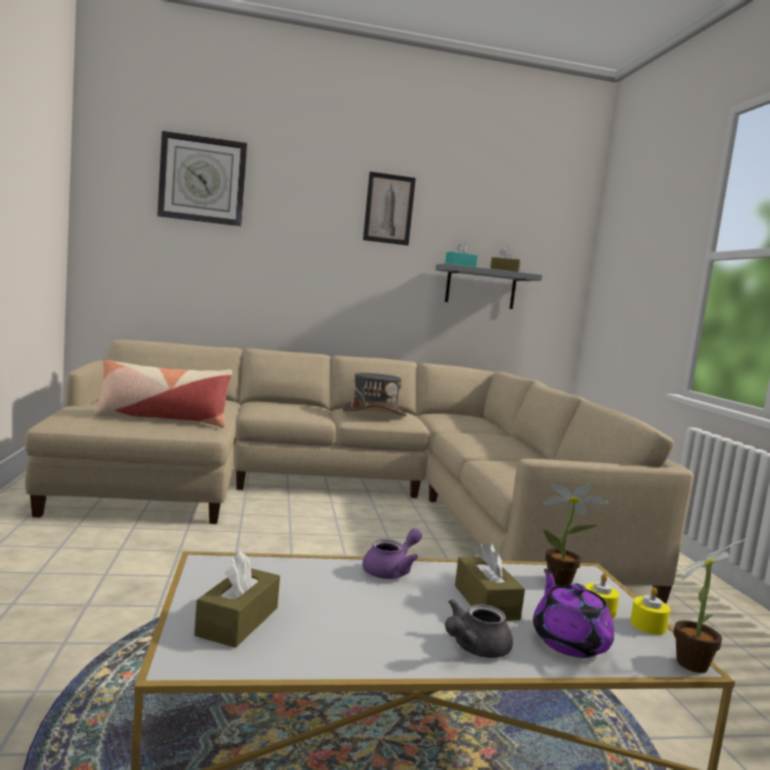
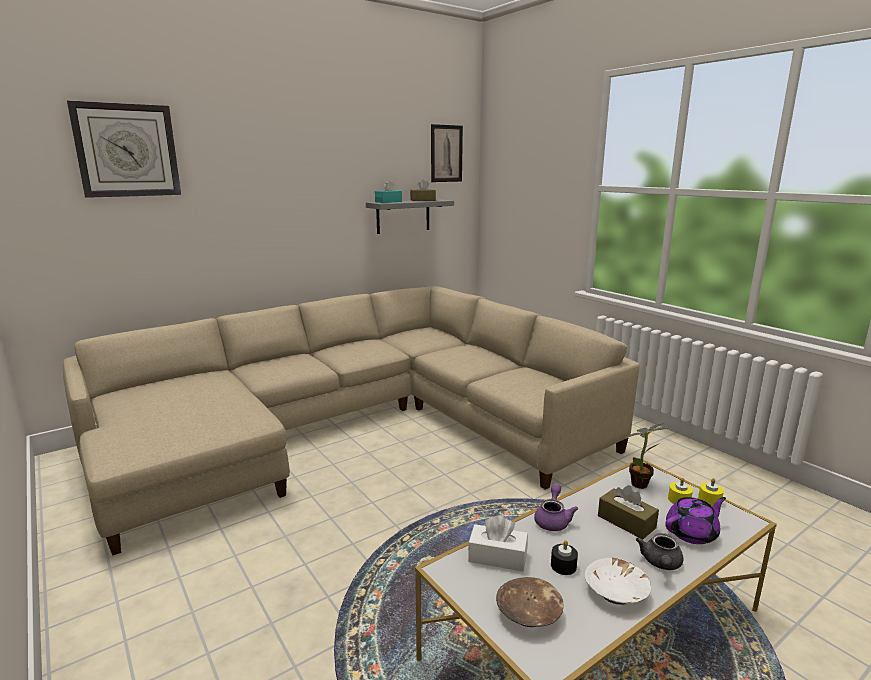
camera: 25 degrees left, 10 degrees up
pillow [94,360,232,427] -> none
brown tissue box [194,551,280,648] -> brown bowl [496,577,564,627]
grey hat [342,373,407,416] -> none
picture [363,172,416,245] -> picture moved to [431,124,463,182]
purple teapot [533,569,614,658] -> purple teapot turned 105 degrees clockwise [665,497,726,544]
potted plant [673,539,747,673] -> none
none -> white tissue box [468,516,528,572]
none -> black candle [551,540,578,575]
none -> white bowl [585,558,651,605]

